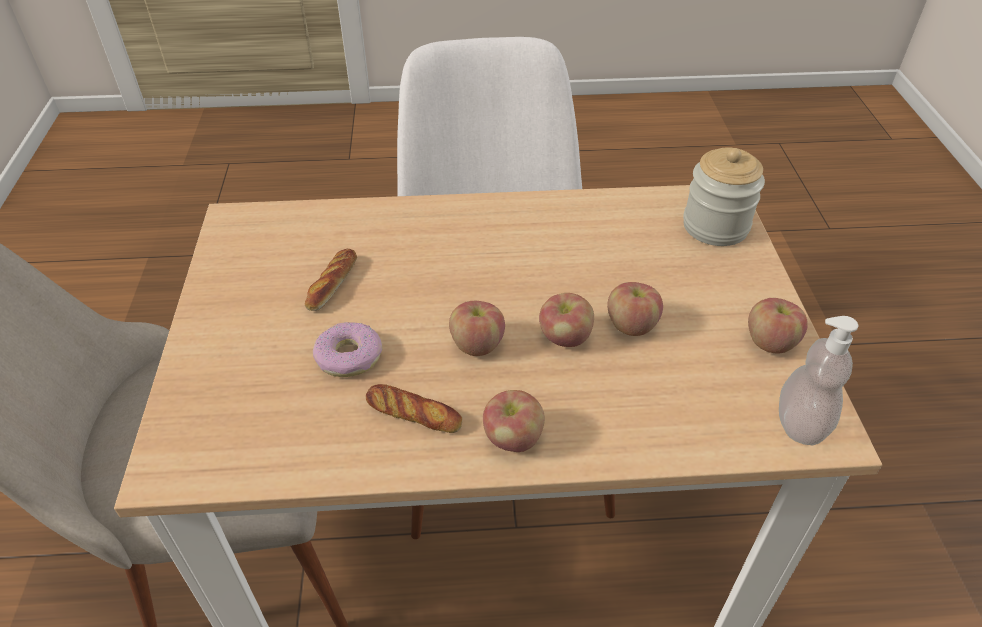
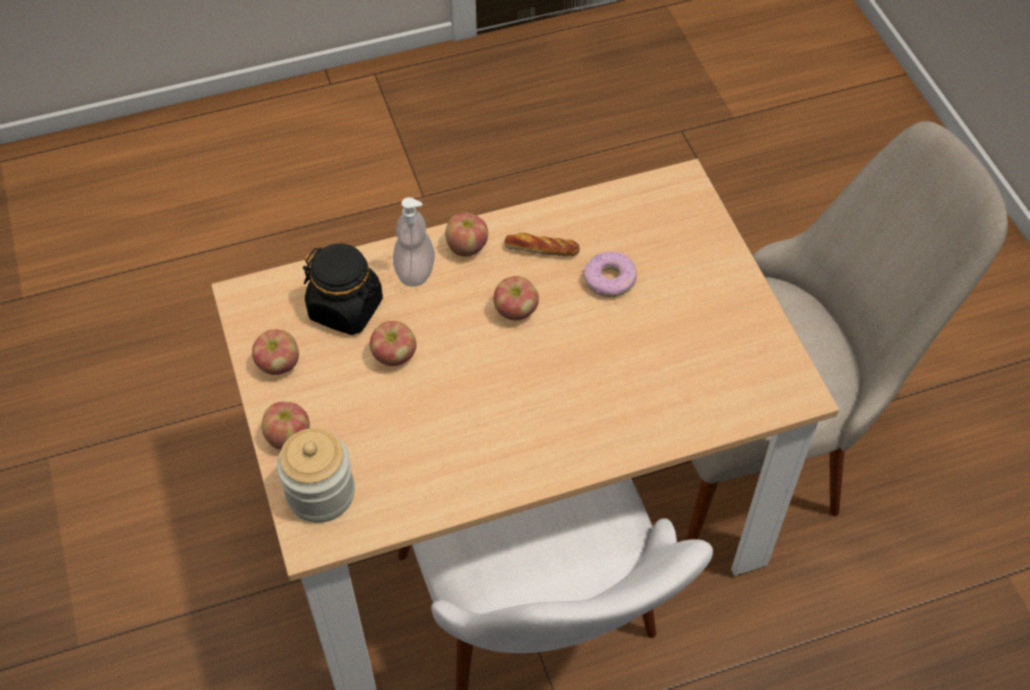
camera: 165 degrees right, 10 degrees up
bread [305,248,357,311] -> none
apple [539,293,594,347] -> apple moved to [261,401,310,450]
soap dispenser [779,316,859,445] -> soap dispenser moved to [393,197,435,287]
none -> black jar [303,244,383,335]

